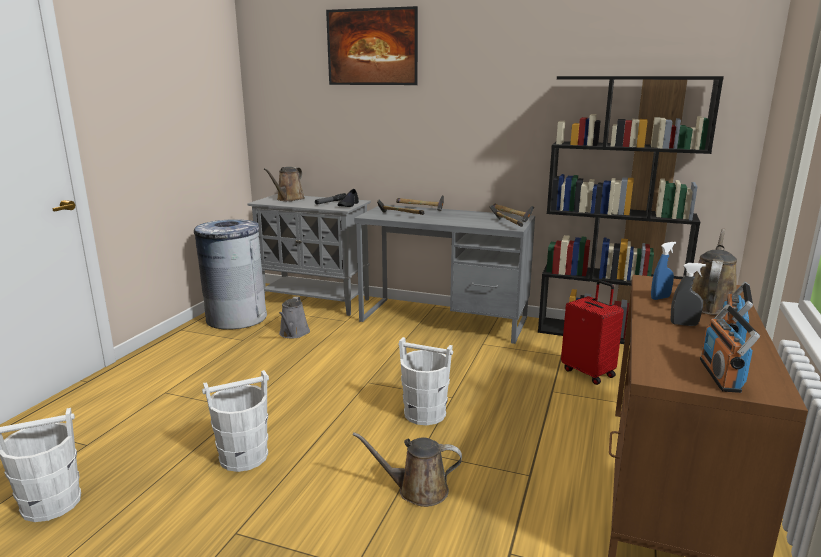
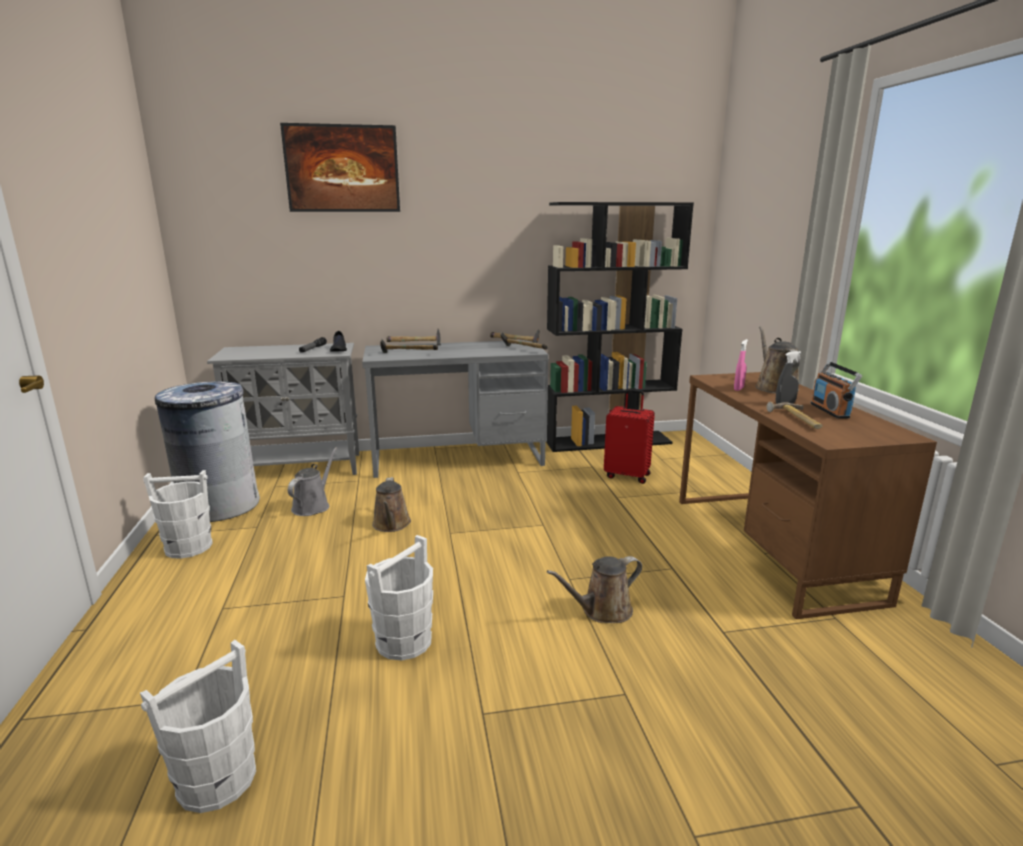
camera: 30 degrees left, 0 degrees up
brown watering can [264,167,305,201] -> brown watering can moved to [372,477,411,532]
grey watering can [279,297,310,339] -> grey watering can turned 135 degrees counterclockwise [288,447,337,516]
white bucket [398,337,453,425] -> white bucket moved to [143,470,212,559]
blue spray bottle [651,242,676,300] -> pink spray bottle [734,339,748,391]
radio [700,304,760,393] -> none
none -> hammer [766,402,823,429]

